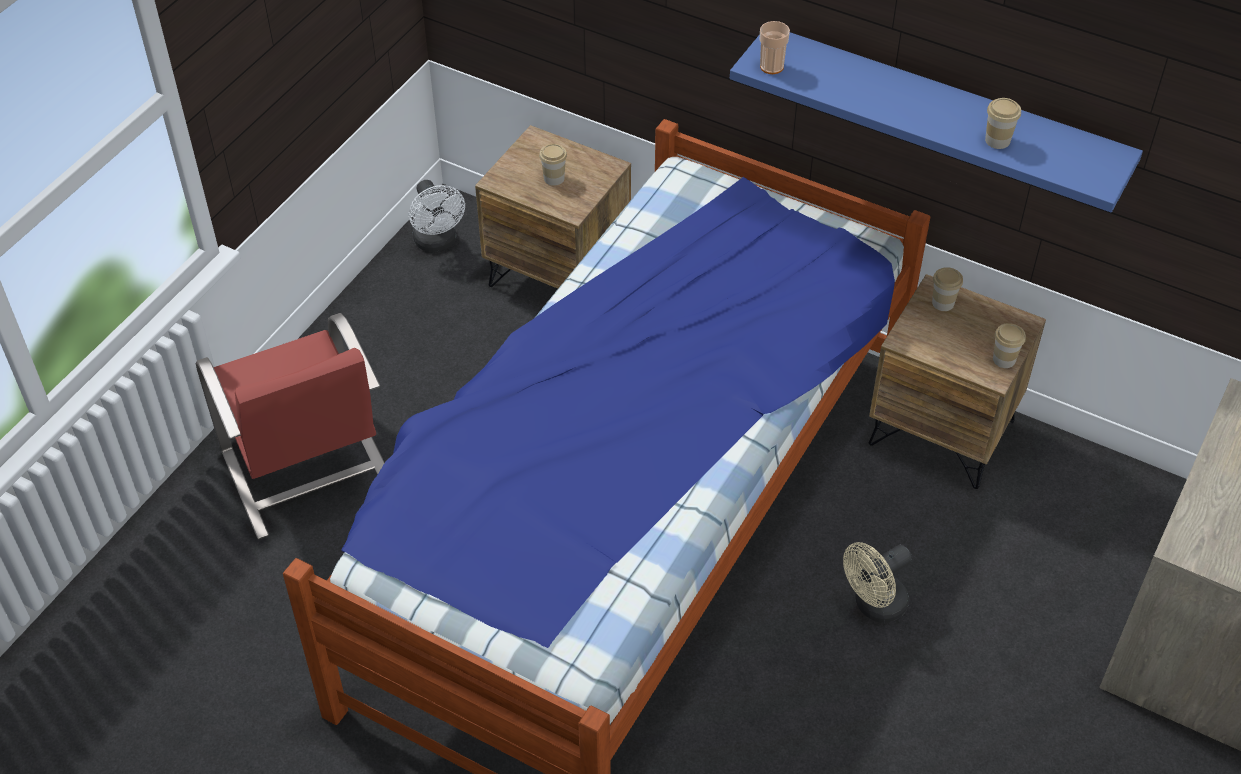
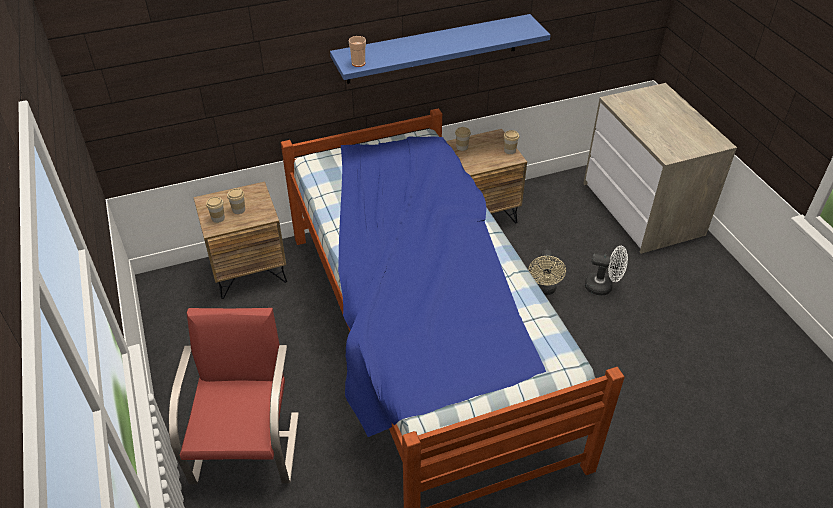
camera: 50 degrees left, 5 degrees down
red chair [196,313,385,539] -> red chair turned 105 degrees counterclockwise [168,308,299,484]
white fan [409,180,465,252] -> white fan moved to [585,246,628,295]
cup [985,98,1021,149] -> cup moved to [206,197,225,223]

